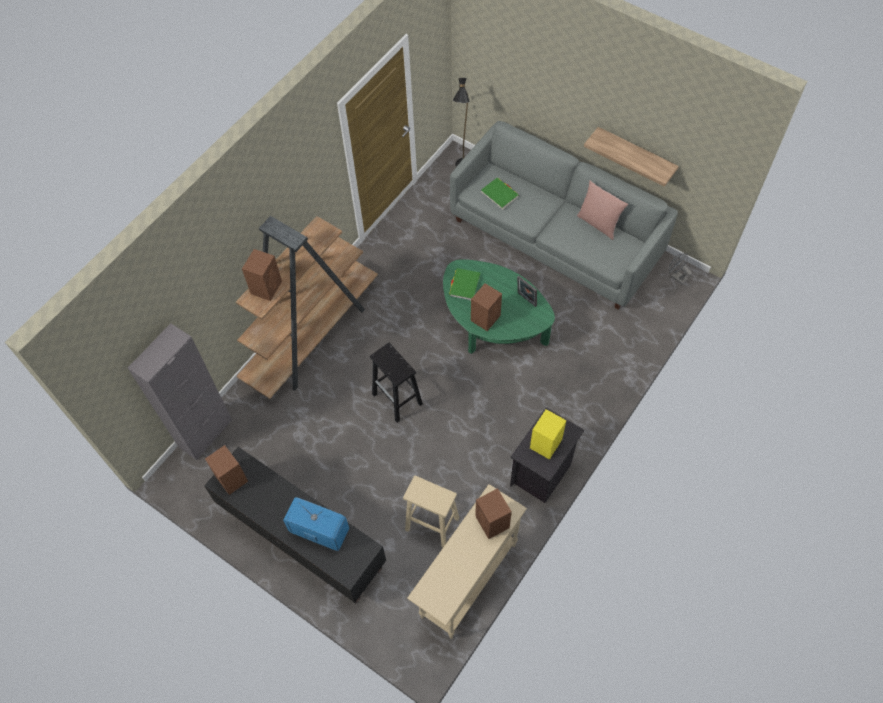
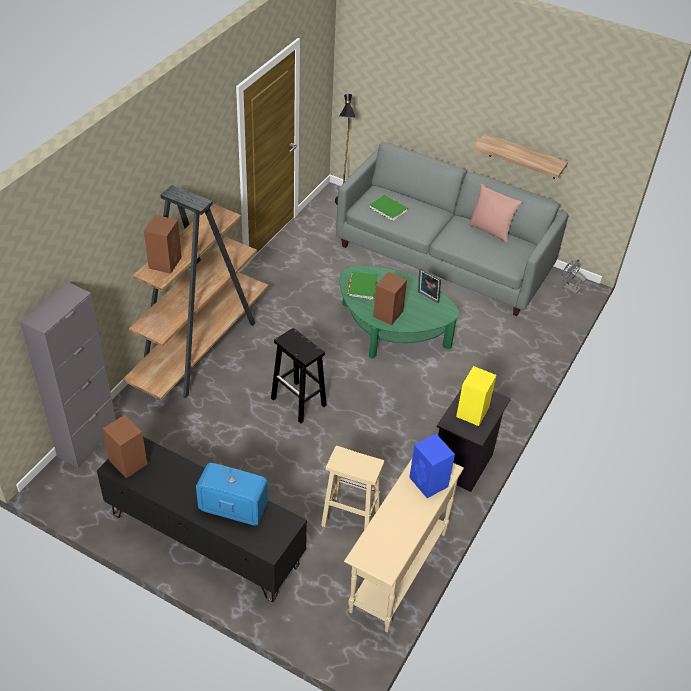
camera: 10 degrees left, 15 degrees down
brown speaker [475,488,512,539] -> blue speaker [409,434,455,498]

